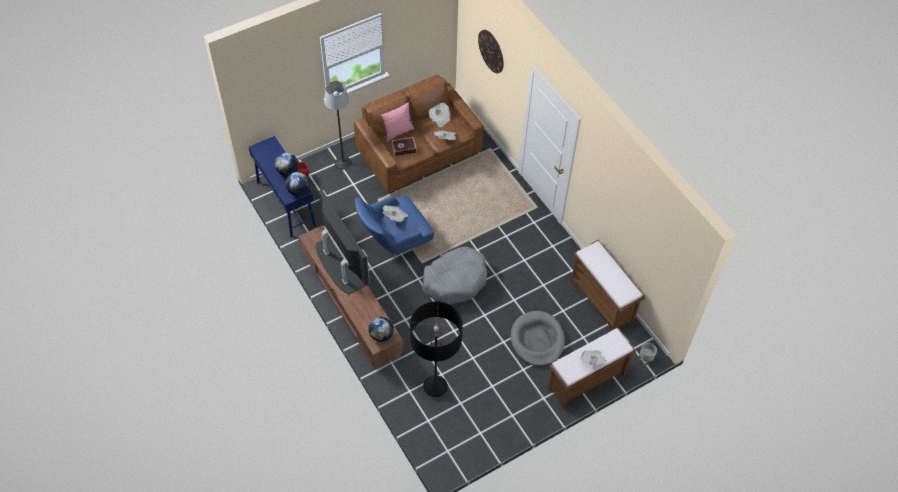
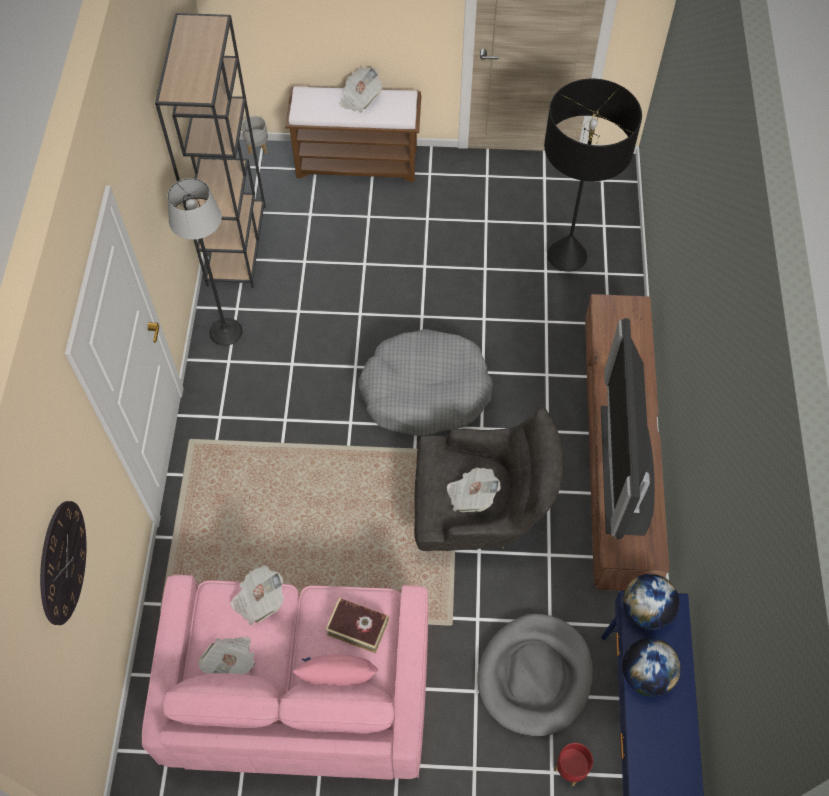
camera: 145 degrees left, 5 degrees up
floor lamp [324,81,352,170] -> floor lamp moved to [167,178,242,346]
brown sofa [354,74,484,193] -> pink sofa [142,575,428,780]
blue armchair [355,195,434,261] -> grey armchair [414,408,564,551]
globe [368,317,394,342] -> none
grey dog bed [511,311,565,366] -> grey dog bed moved to [478,614,593,736]
brown bench [571,240,645,331] -> bookcase [155,13,266,288]

